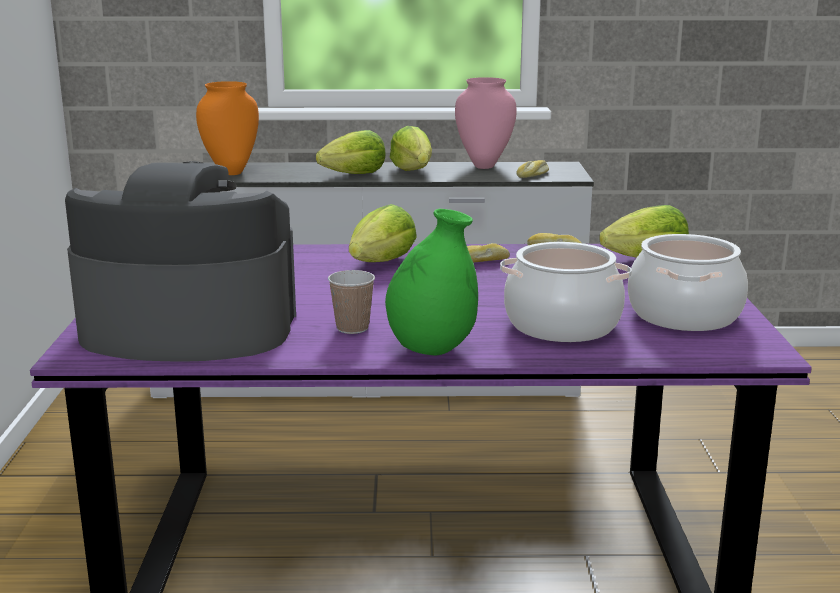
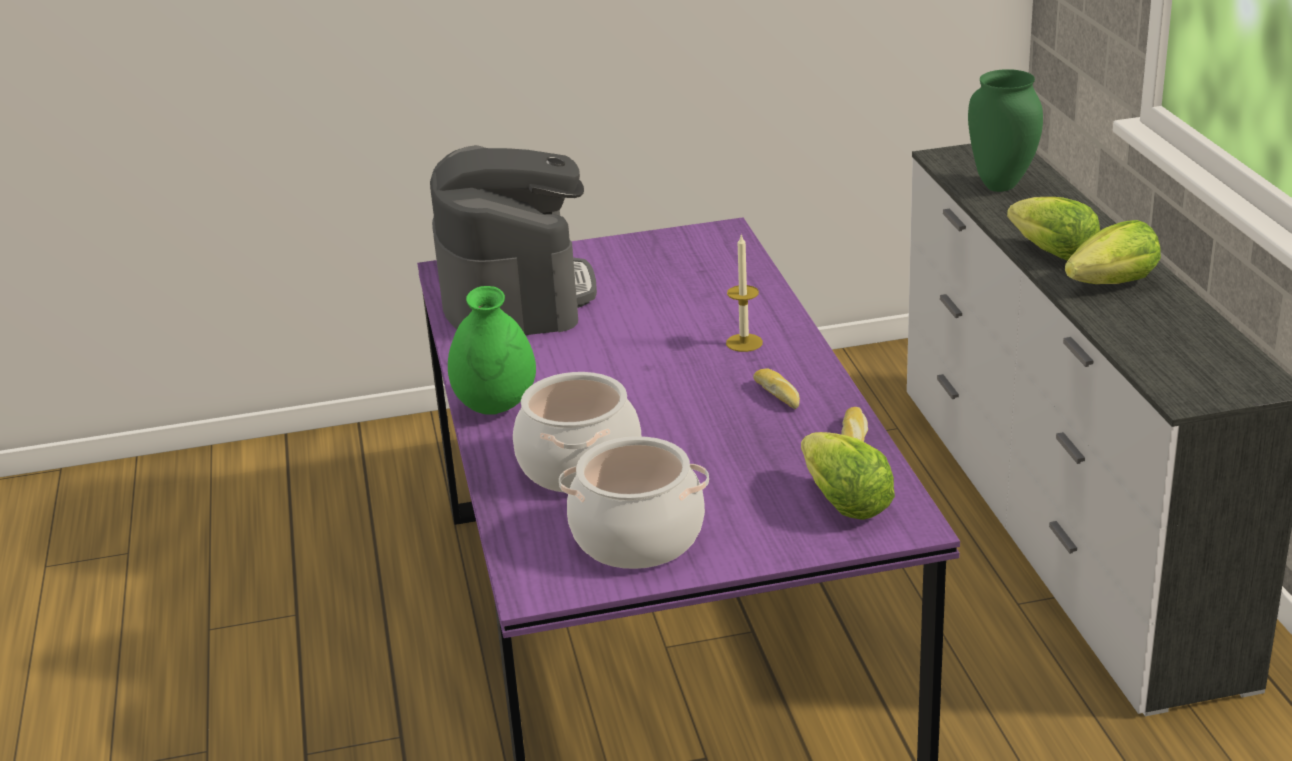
camera: 80 degrees right, 10 degrees up
orange vase [196,81,259,175] -> green vase [968,69,1043,192]
cup [328,270,375,334] -> none
lettuce [349,204,417,262] -> candle [726,233,763,352]
pink vase [455,77,517,169] -> none
bread [516,160,549,178] -> none

